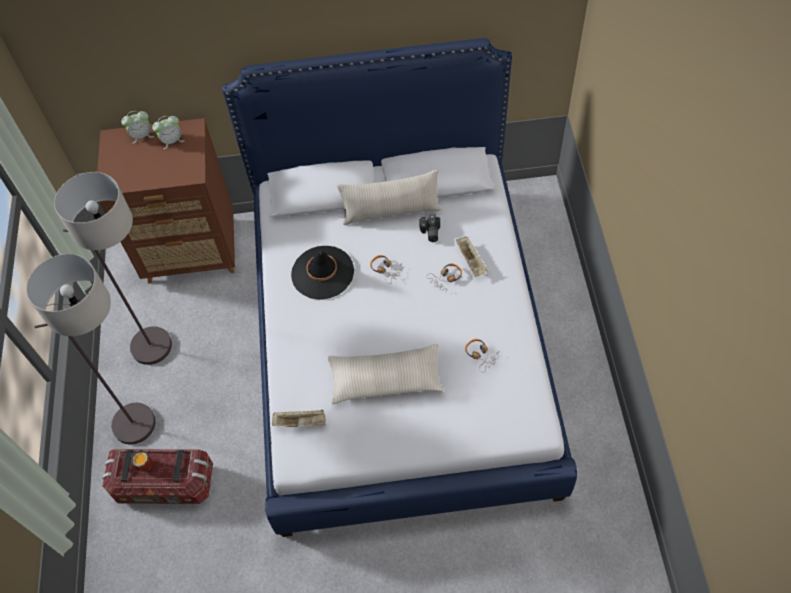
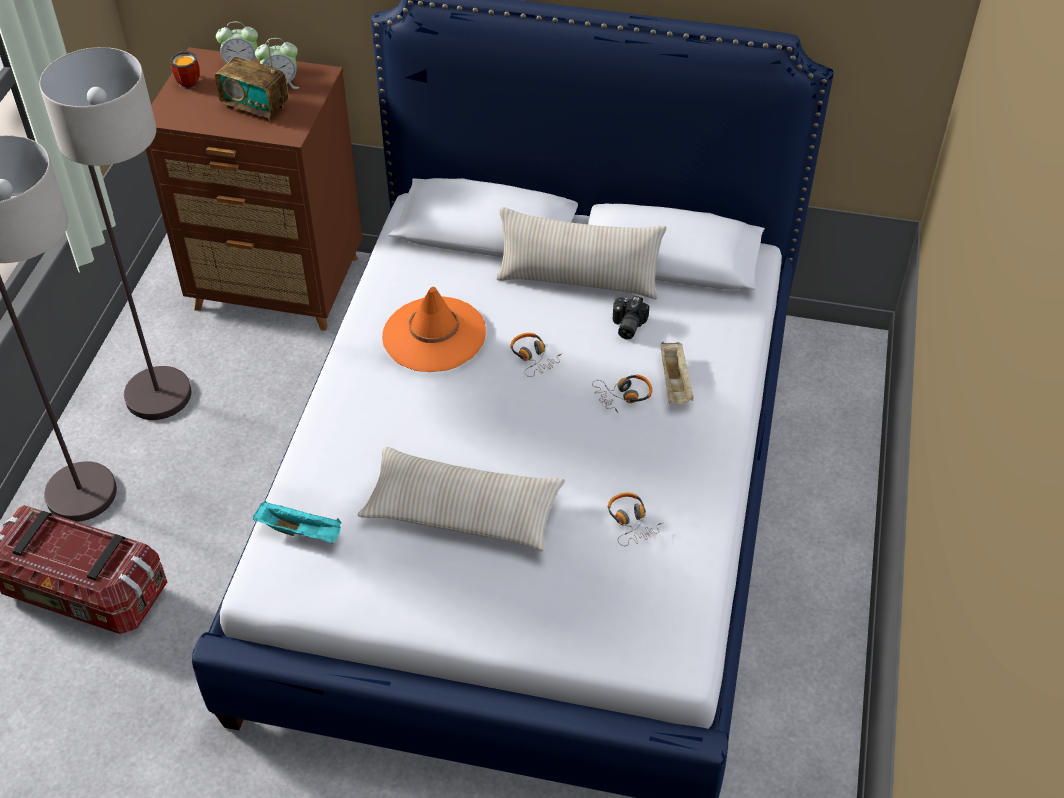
camera: 15 degrees right, 10 degrees down
mug [129,450,152,472] -> mug moved to [170,51,200,89]
beige tray [272,409,326,427] -> turquoise tray [253,501,341,544]
black hat [291,246,354,300] -> orange hat [382,287,486,372]
none -> radio [215,41,289,122]

